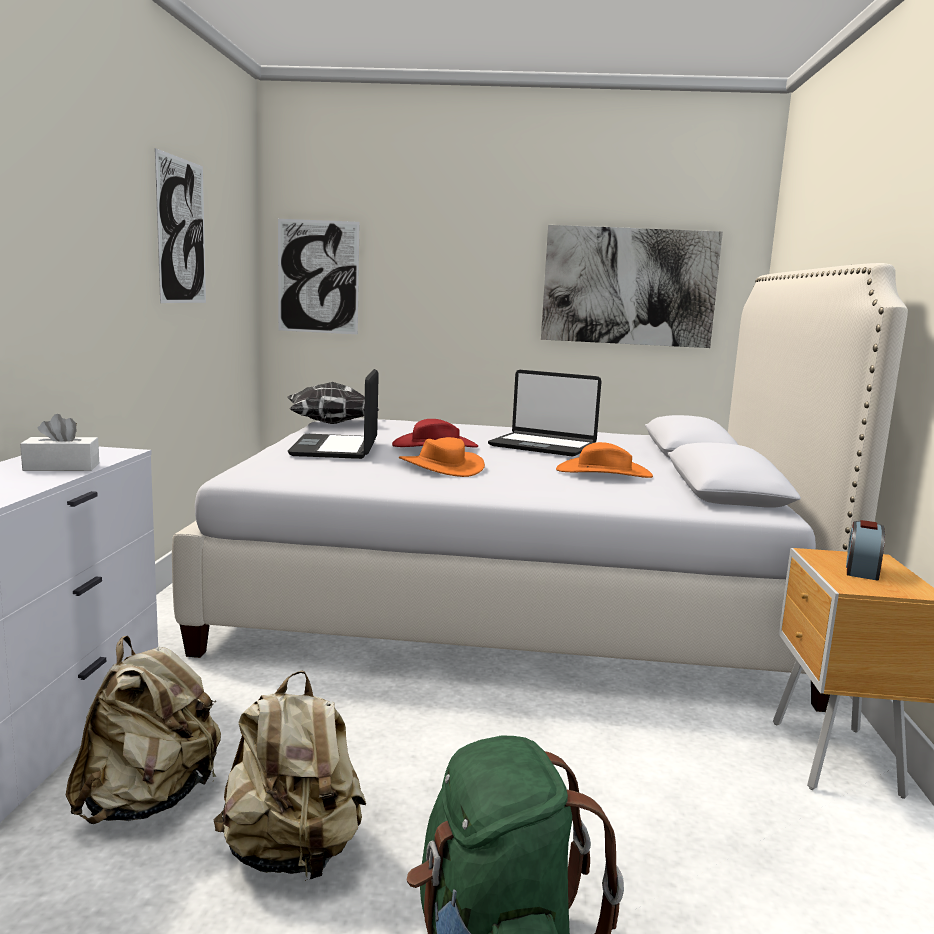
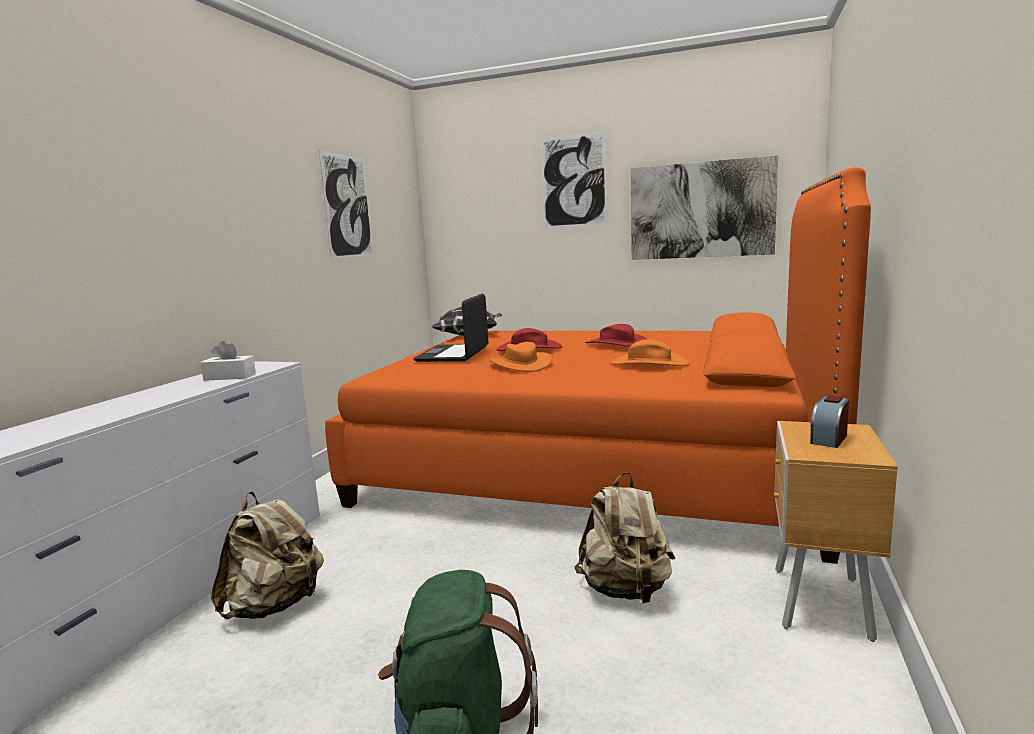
camera: 15 degrees right, 0 degrees up
white bed [172,263,908,712] -> orange bed [325,167,871,564]
beige backpack [213,670,366,881] -> beige backpack moved to [574,472,675,604]
picture [278,219,360,334] -> picture moved to [540,132,607,228]
laptop [488,370,602,457] -> red hat [585,324,647,347]

